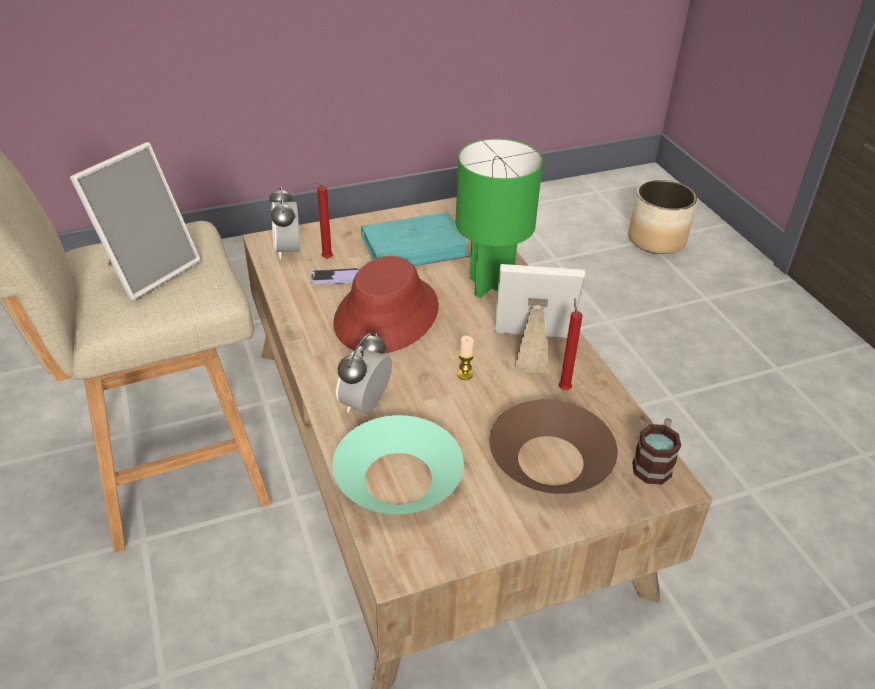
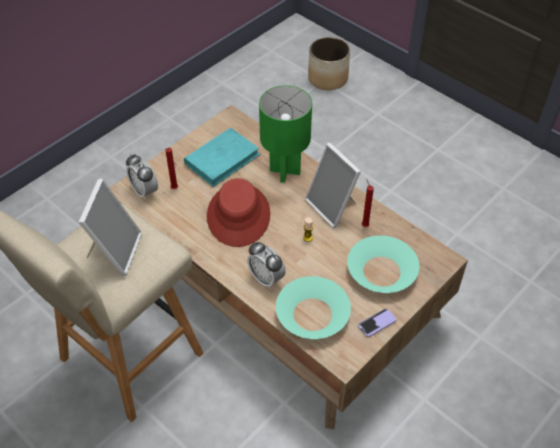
camera: 25 degrees left, 10 degrees up
phone [311,268,360,284] -> phone moved to [358,309,397,337]
alarm clock [336,332,392,414] -> alarm clock turned 45 degrees counterclockwise [247,242,286,289]
brown bowl [490,400,618,494] -> turquoise bowl [347,235,419,293]
picture frame [494,264,586,374] -> picture frame turned 105 degrees counterclockwise [305,143,361,228]
mug [632,418,681,485] -> none

